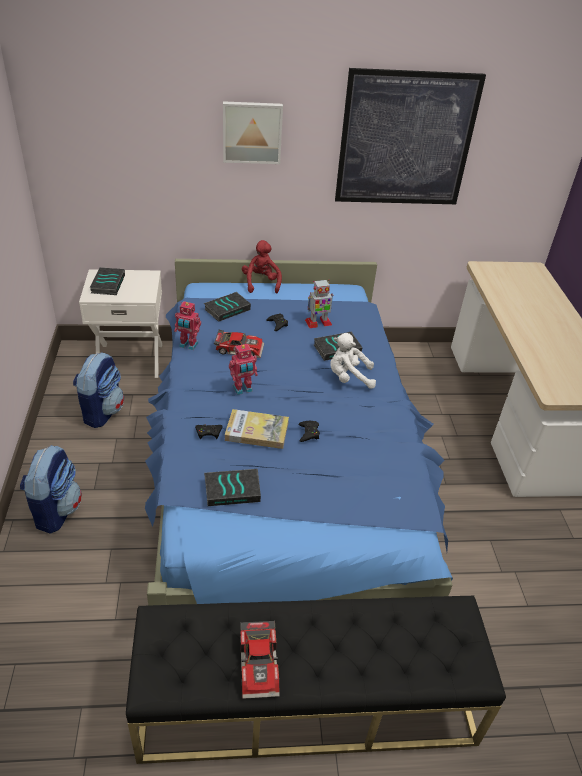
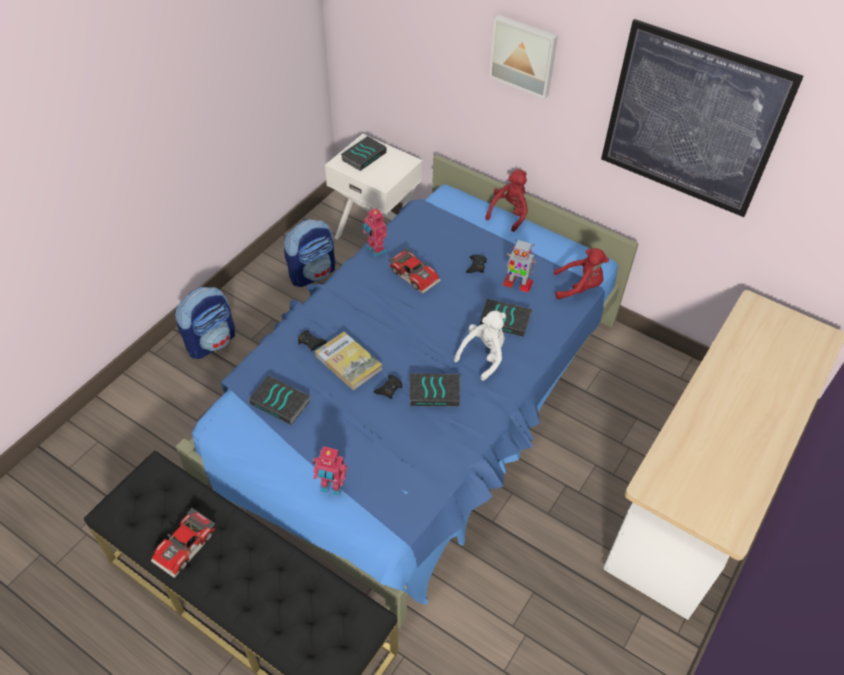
camera: 40 degrees right, 10 degrees up
book [204,292,251,322] -> book moved to [409,373,460,407]
toy robot [229,344,258,395] -> toy robot moved to [313,446,348,496]
white plush toy [331,333,376,389] -> white plush toy turned 90 degrees clockwise [454,311,506,381]
none -> red plush toy [554,248,609,299]

